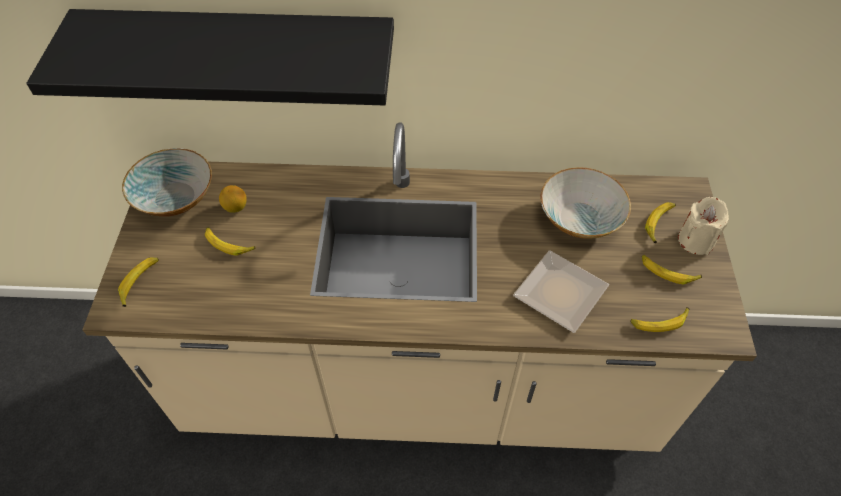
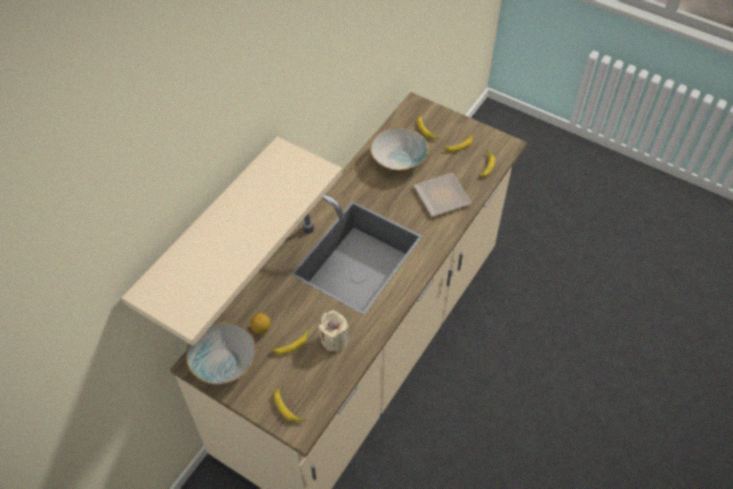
camera: 60 degrees left, 0 degrees up
black shelf [26,9,394,105] -> beige shelf [122,137,342,346]
beige candle [678,197,729,255] -> beige candle moved to [318,310,349,352]

